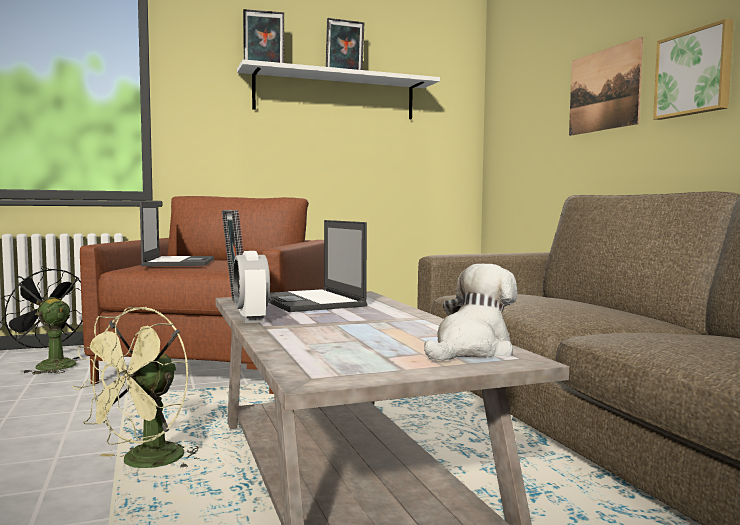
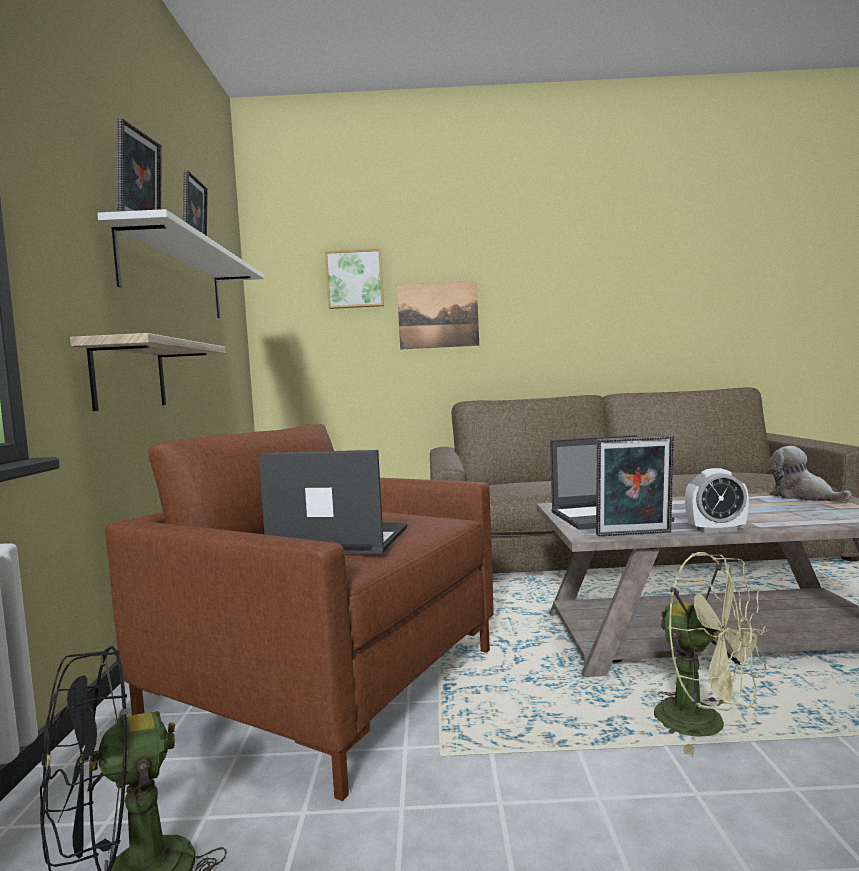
camera: 70 degrees left, 0 degrees up
picture [653,19,734,120] -> picture moved to [325,249,384,309]
none -> shelf [70,333,226,411]

